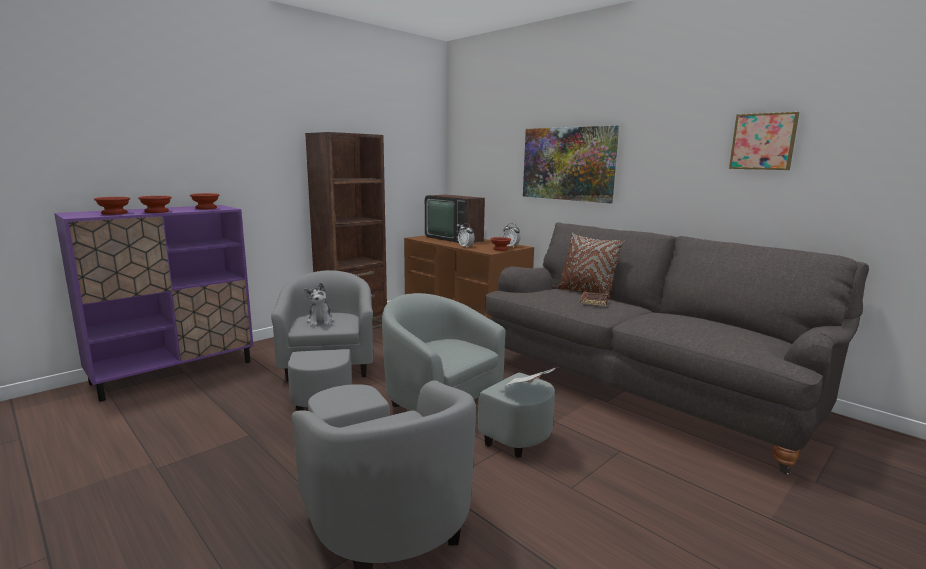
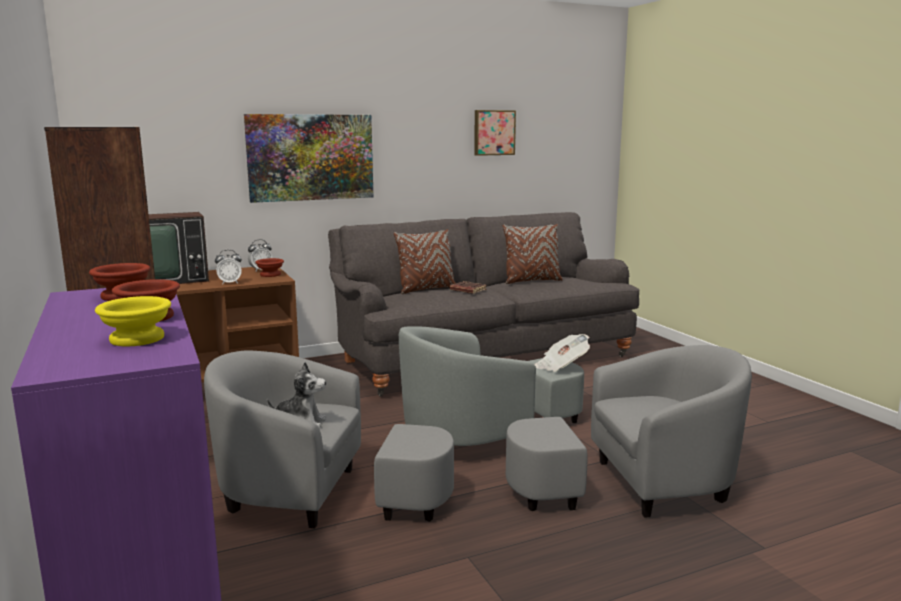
camera: 70 degrees left, 0 degrees up
brown bowl [94,197,130,215] -> yellow bowl [95,296,171,346]
none -> brown pillow [503,224,563,284]

